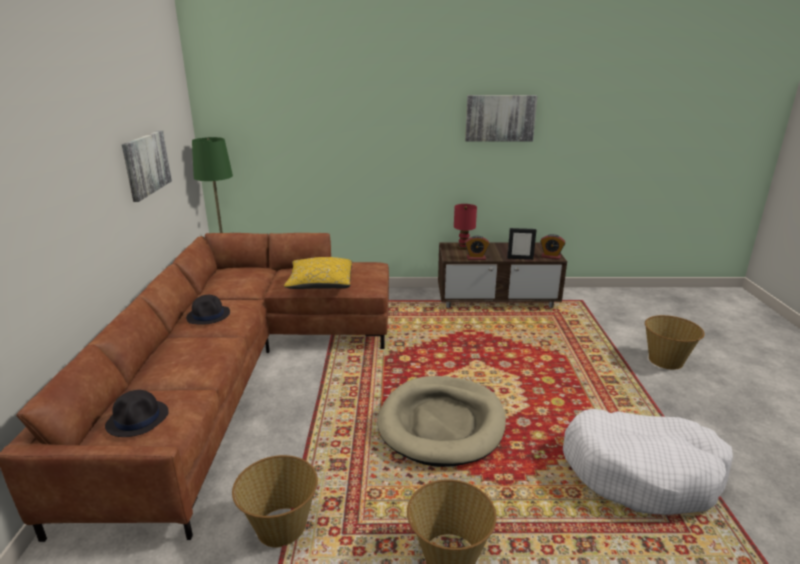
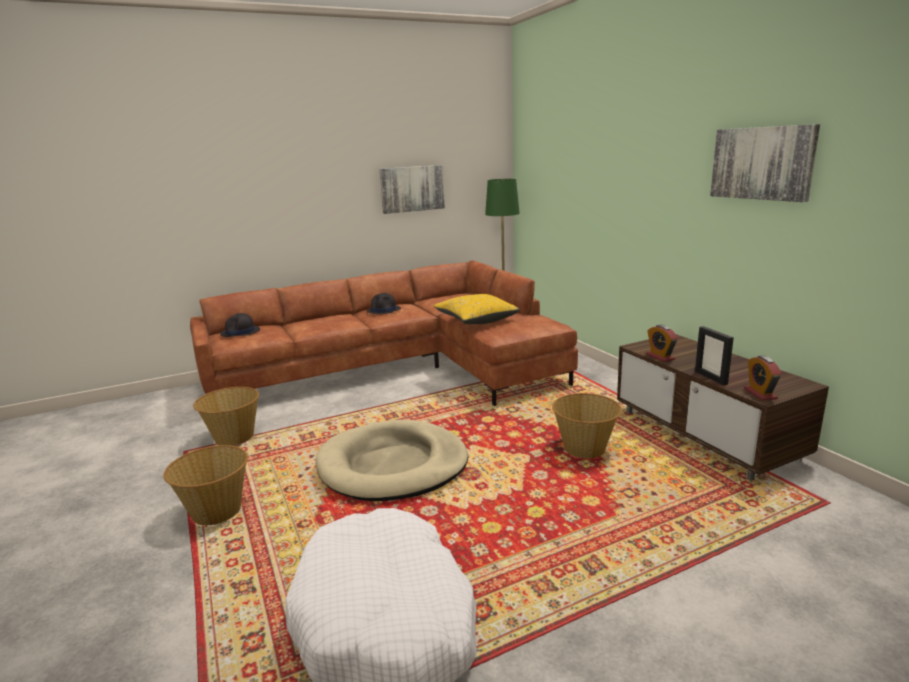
camera: 65 degrees right, 5 degrees down
red table lamp [454,204,477,250] -> none
basket [645,315,705,370] -> basket moved to [552,393,622,459]

